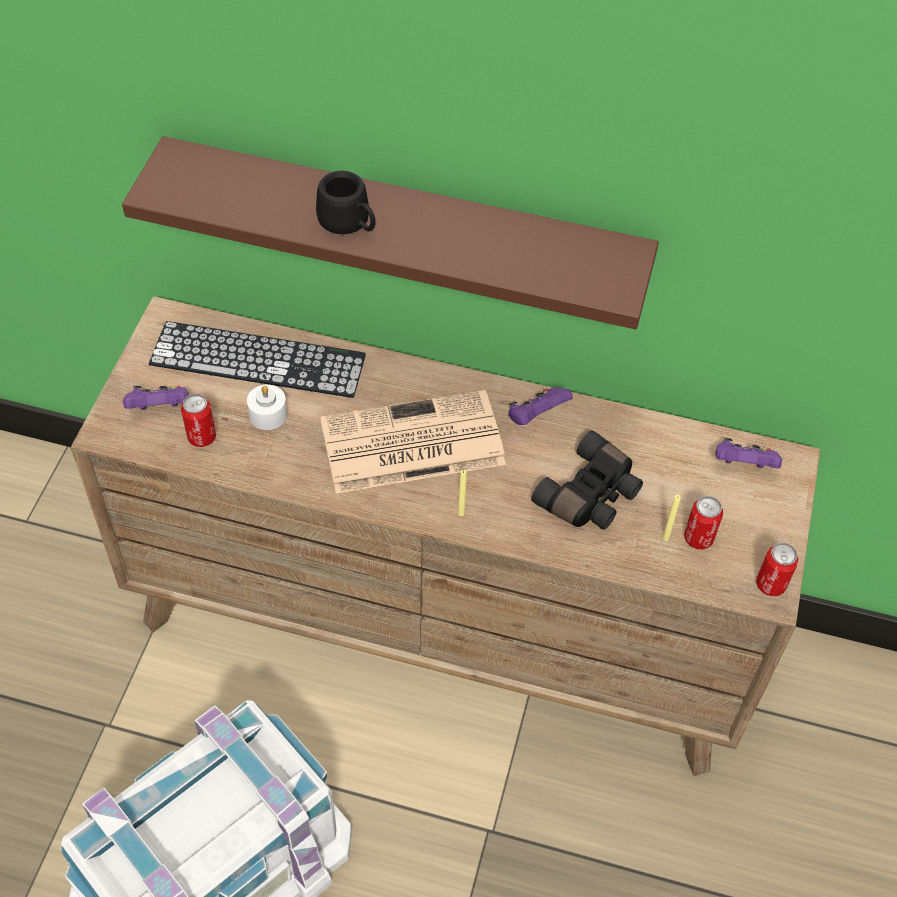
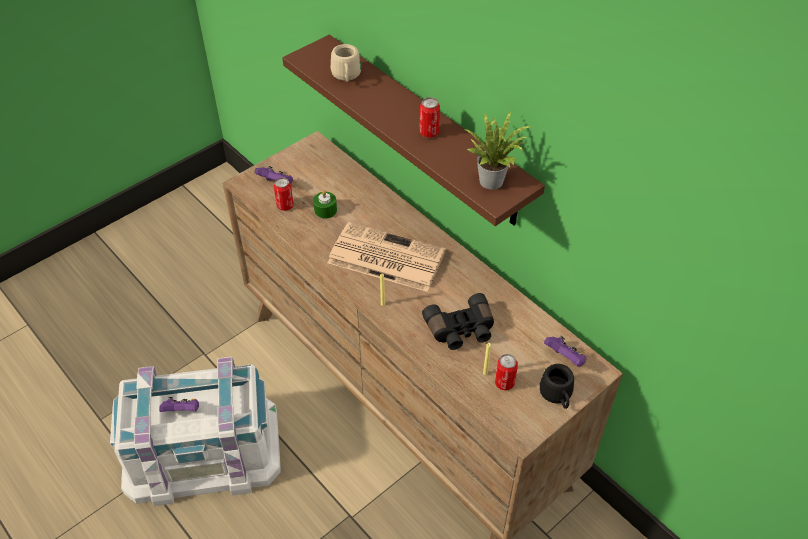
camera: 35 degrees right, 5 degrees down
keyboard [149,321,366,398] -> none
white candle [247,384,287,430] -> green candle [313,190,337,219]
black mug [316,171,375,234] -> black mug moved to [540,364,574,409]
purple game controller [508,387,573,425] -> purple game controller moved to [159,397,199,412]
can [756,543,798,596] -> can moved to [419,97,440,138]
none -> beige mug [331,44,361,82]
none -> potted plant [464,111,531,190]

